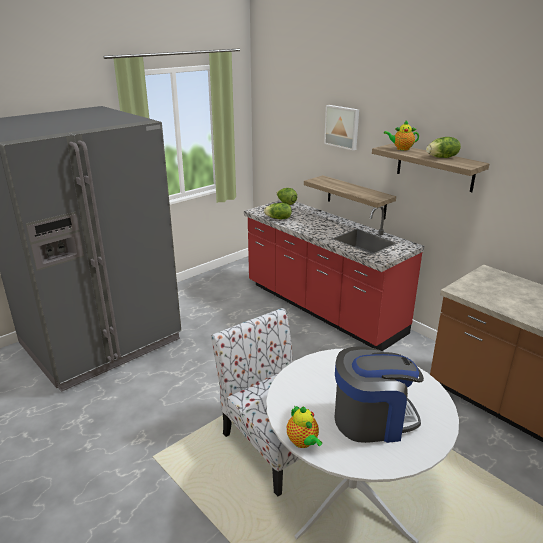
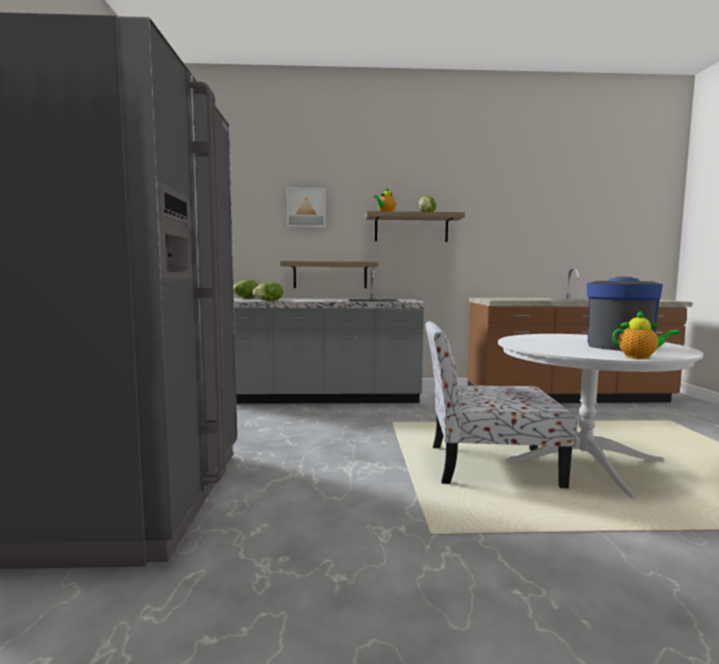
camera: 50 degrees left, 20 degrees down
red counter [244,200,424,351] -> grey counter [234,268,426,404]

